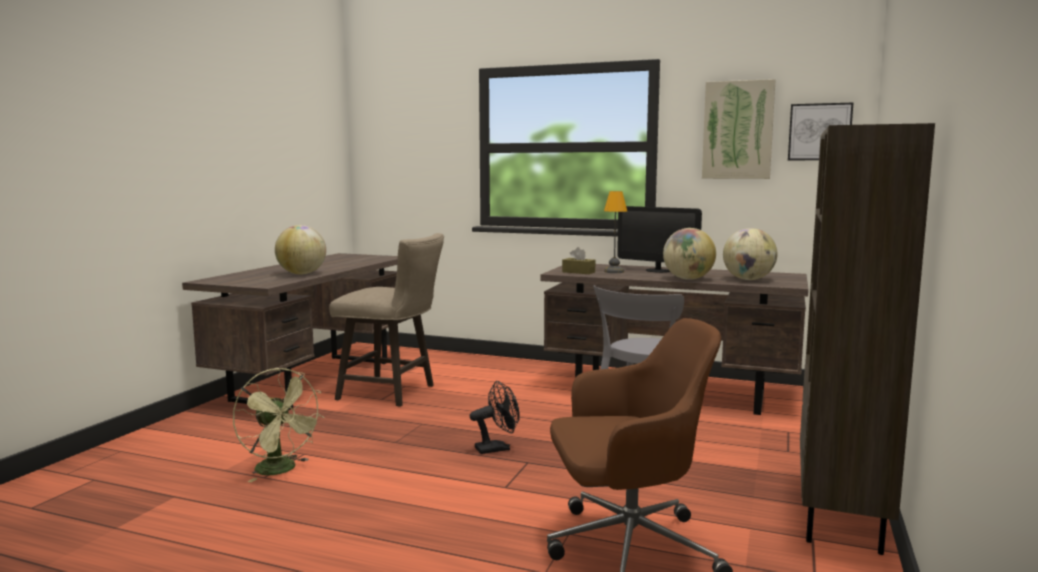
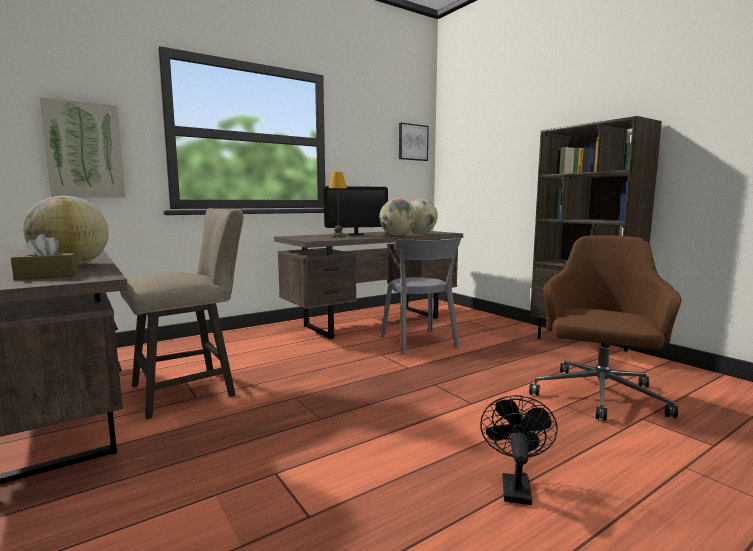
camera: 55 degrees left, 0 degrees up
green fan [233,368,324,482] -> none
black fan [470,381,520,454] -> black fan moved to [480,395,558,505]
brown tissue box [562,247,595,274] -> brown tissue box moved to [11,234,79,280]
picture [702,79,775,179] -> picture moved to [40,97,126,198]

